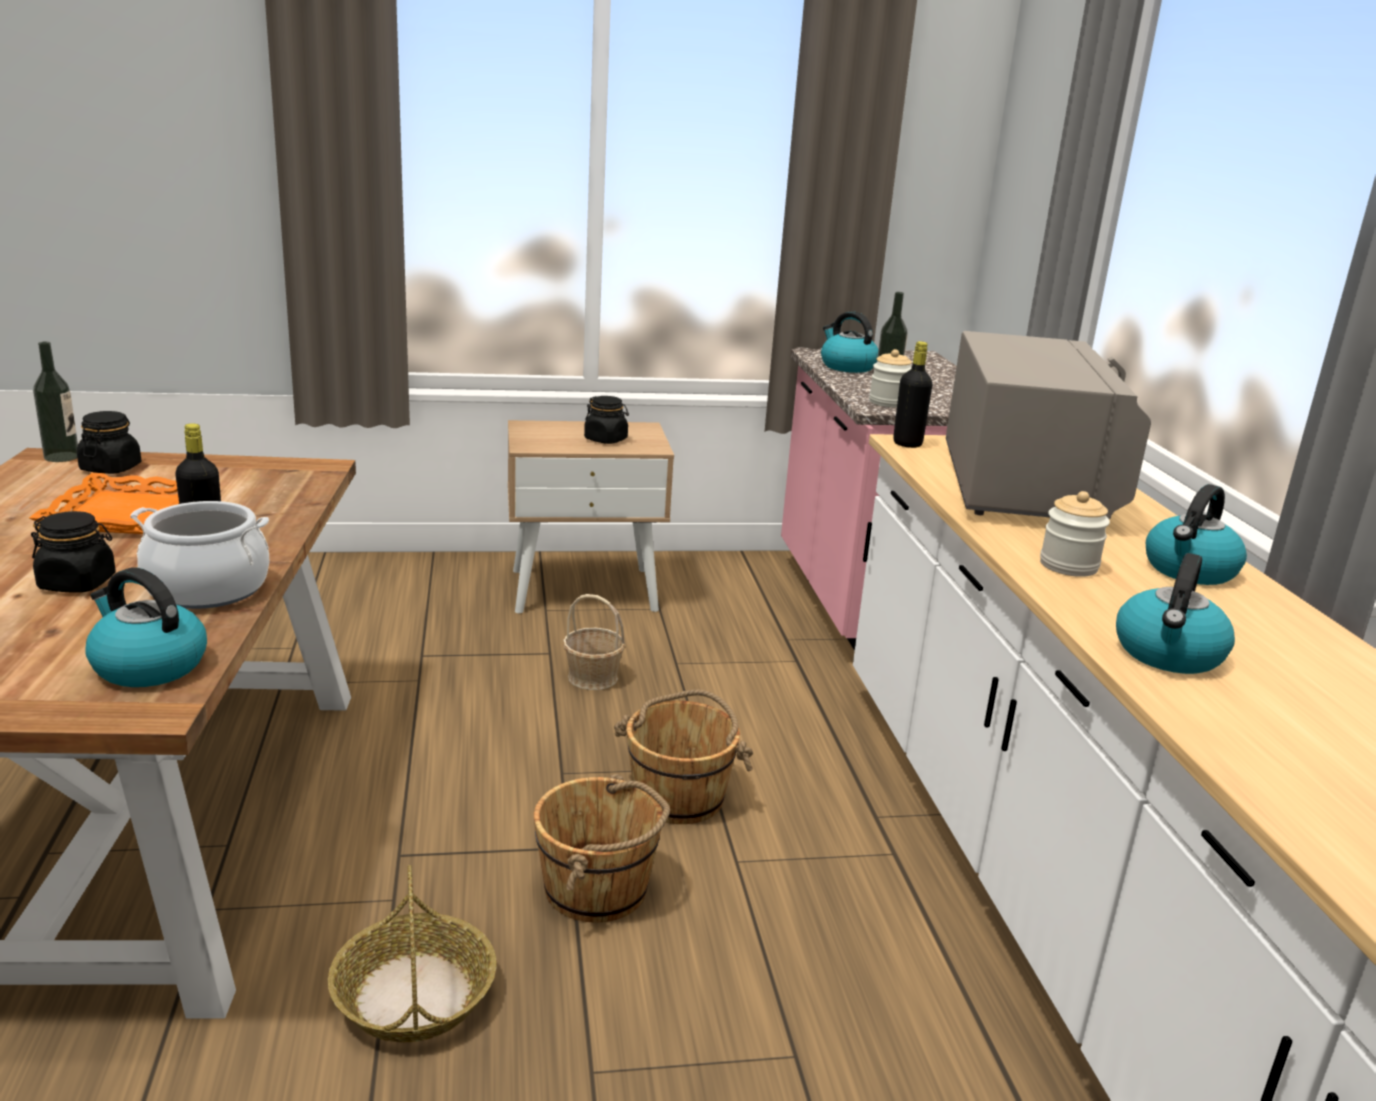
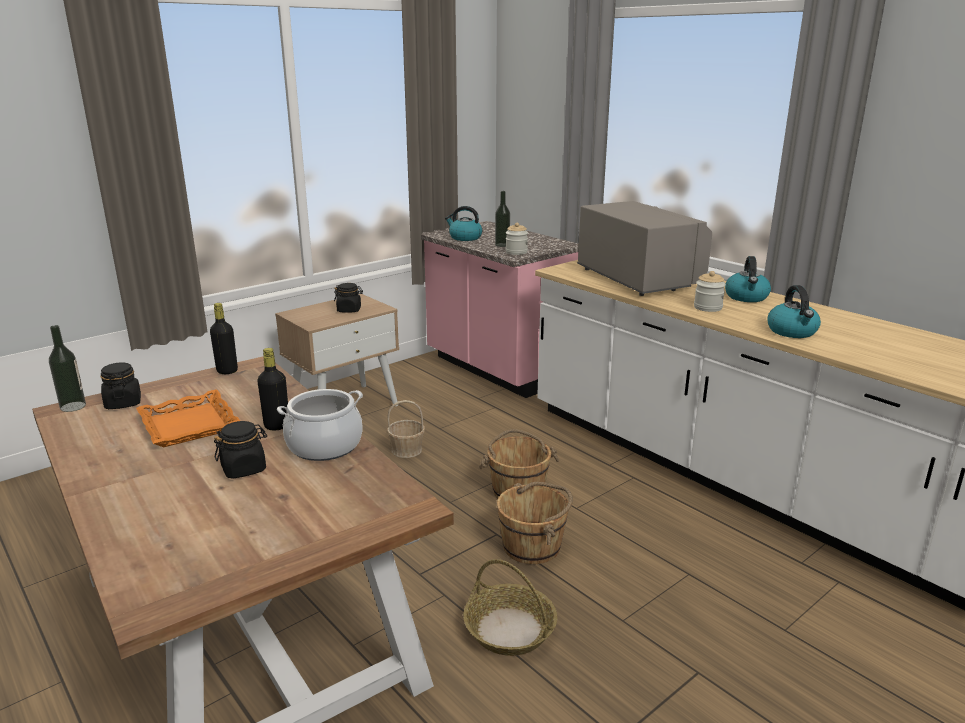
camera: 30 degrees left, 0 degrees up
kettle [85,567,207,687] -> none
black bottle [893,341,932,448] -> black bottle moved to [210,303,238,374]

